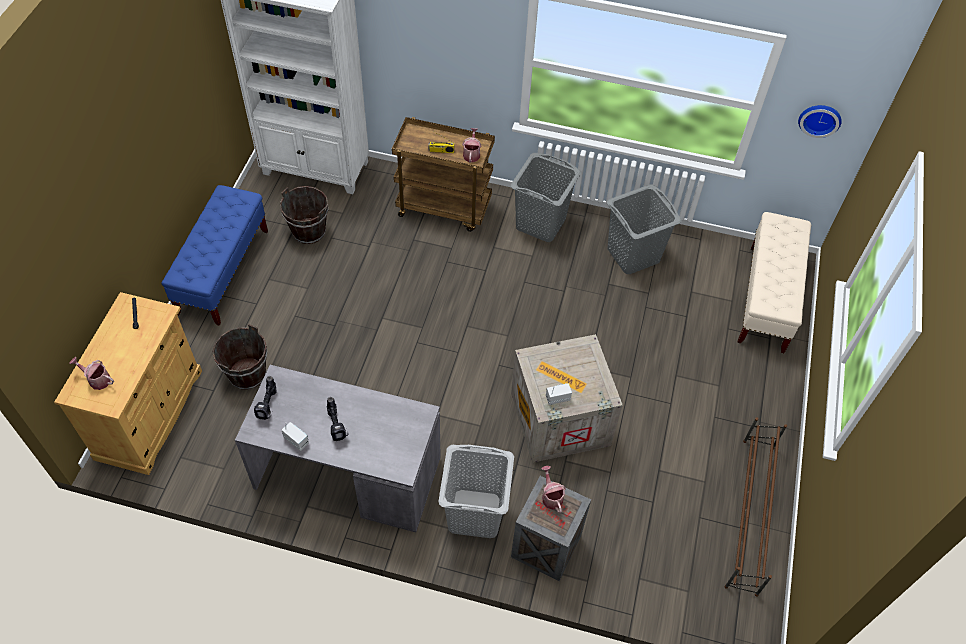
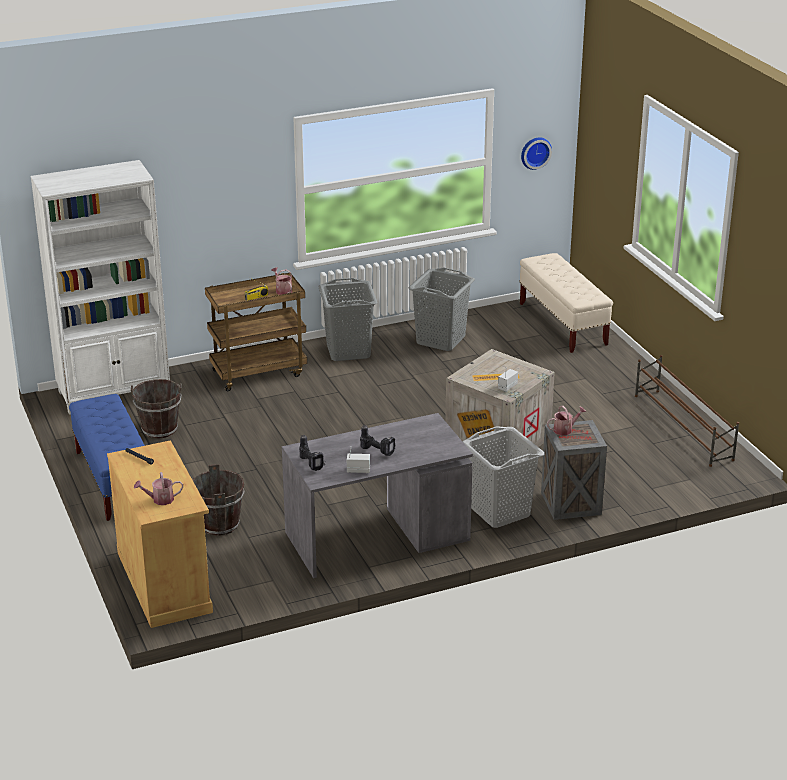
camera: 35 degrees left, 25 degrees down
watering can [542,466,566,513] -> watering can turned 120 degrees clockwise [547,406,586,436]

